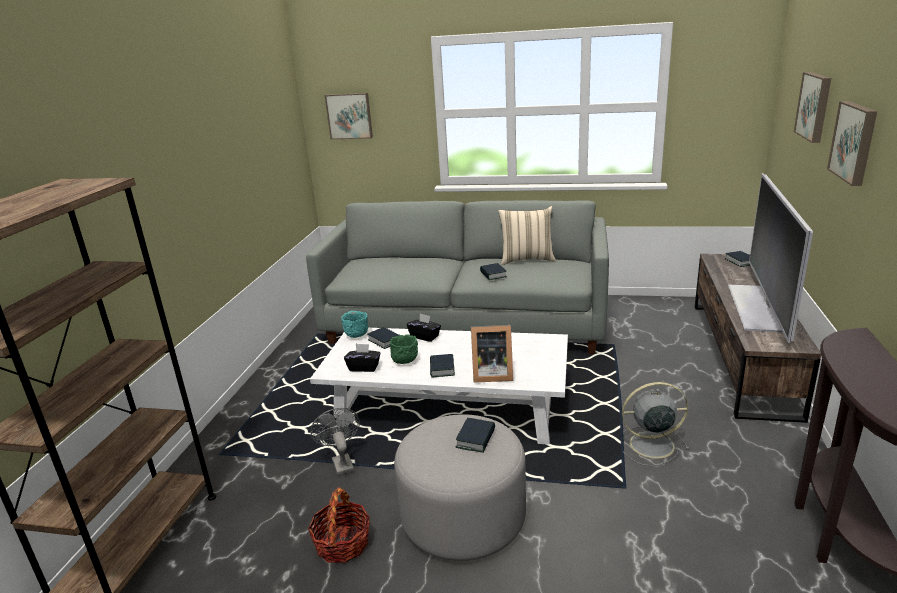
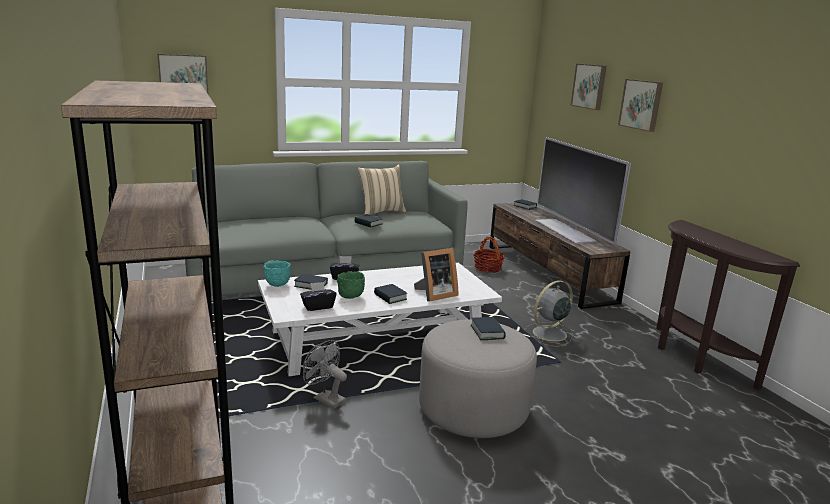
camera: 35 degrees left, 5 degrees down
basket [308,487,370,563] -> basket moved to [474,237,504,273]

